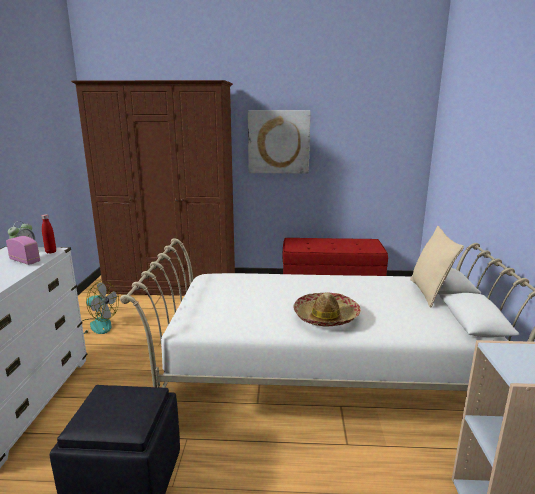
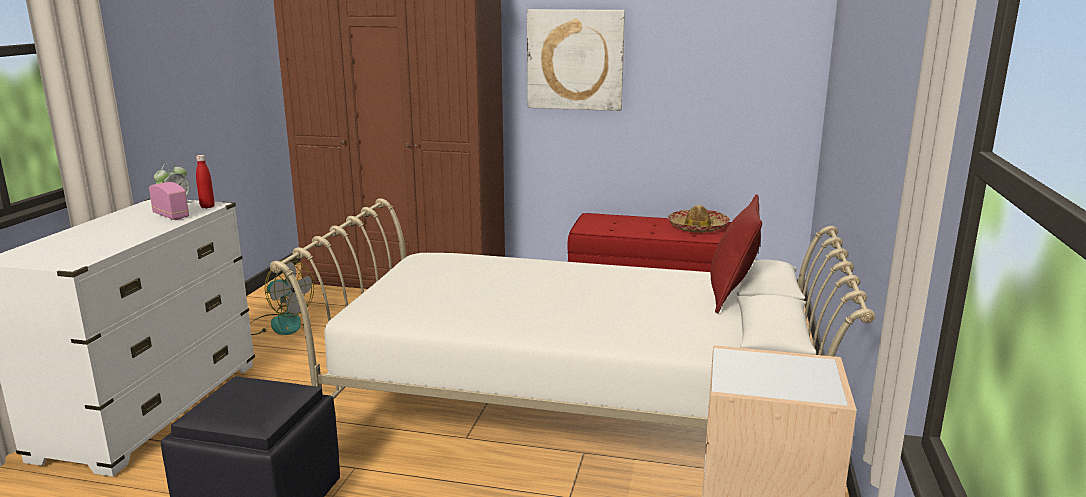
camera: 10 degrees right, 0 degrees up
hat [293,292,361,326] -> hat moved to [668,205,730,233]
beige pillow [410,226,464,307] -> red pillow [711,194,762,314]

